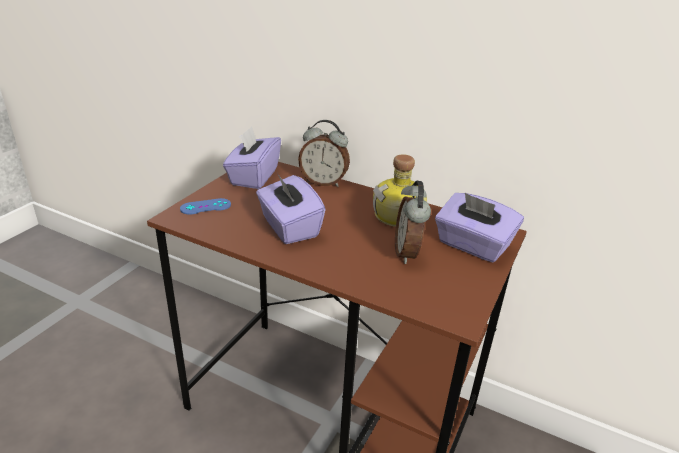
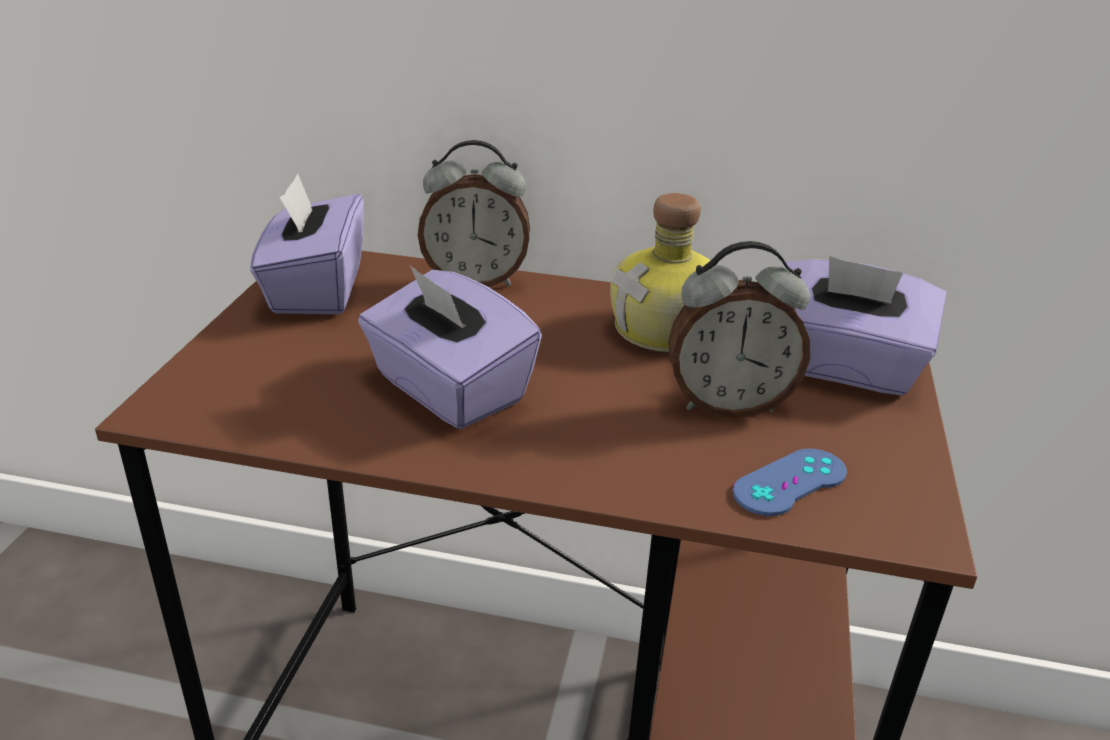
camera: 15 degrees left, 0 degrees up
blue game controller [180,198,231,215] -> blue game controller moved to [732,448,847,516]
alarm clock [395,181,431,264] -> alarm clock turned 75 degrees counterclockwise [668,241,810,418]

